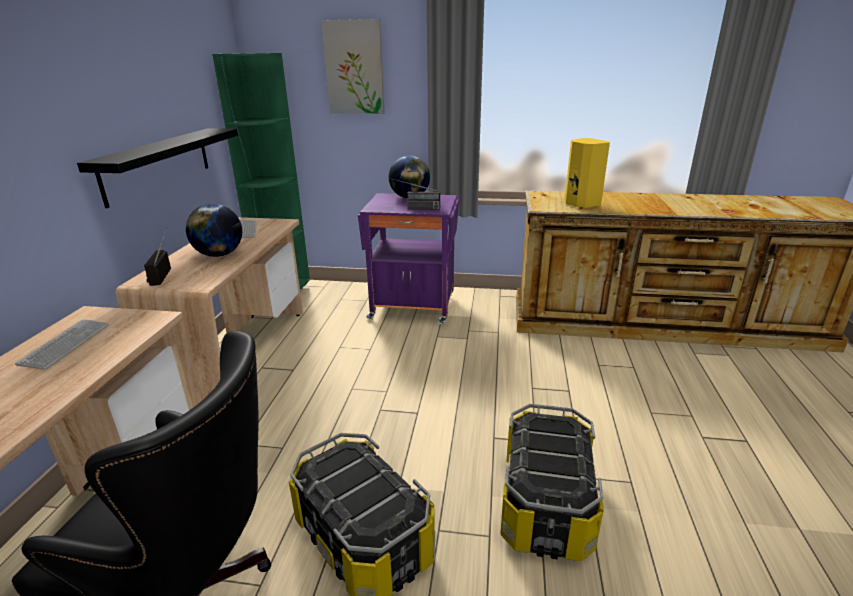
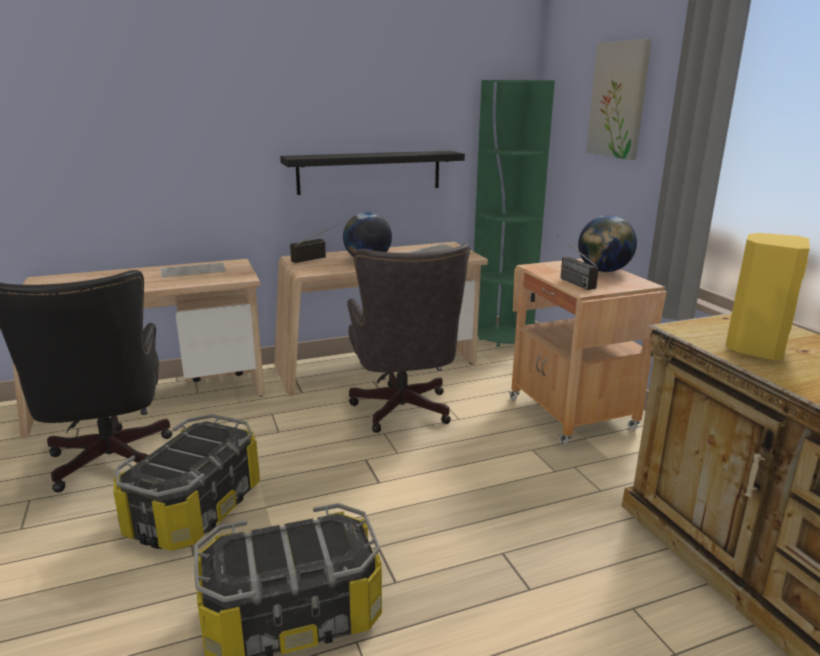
camera: 60 degrees right, 5 degrees down
purple cart [358,193,459,324] -> brown cart [509,259,667,445]
none -> grey office chair [347,244,470,433]

